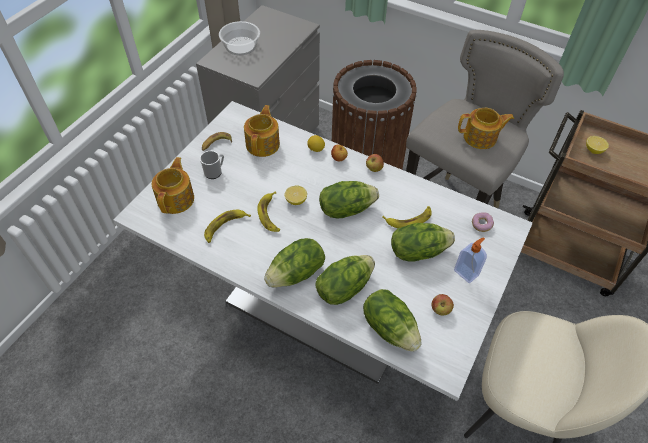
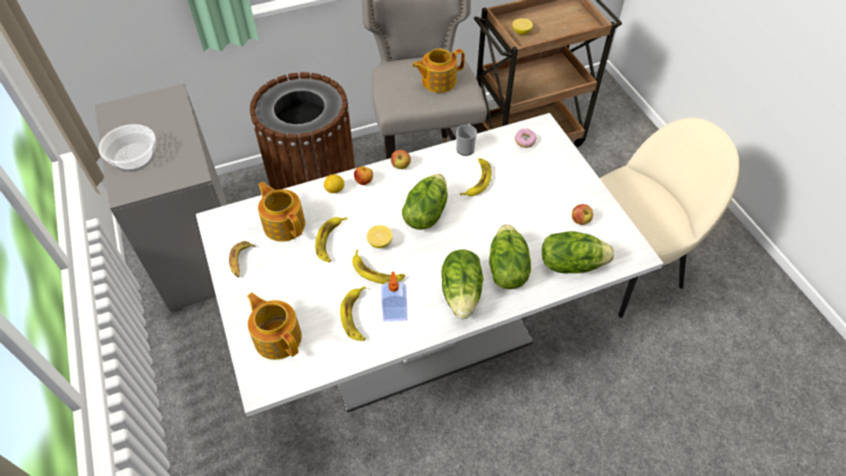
camera: 50 degrees left, 0 degrees up
mug [200,151,224,179] -> mug moved to [456,124,477,156]
lettuce [391,223,455,262] -> none
soap dispenser [454,237,487,283] -> soap dispenser moved to [381,272,407,321]
teapot [458,108,514,149] -> teapot turned 150 degrees counterclockwise [412,49,465,93]
none -> banana [315,217,348,262]

